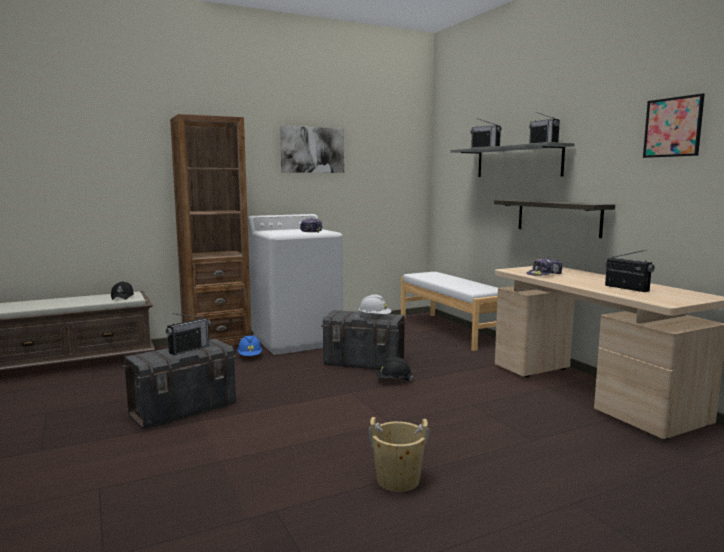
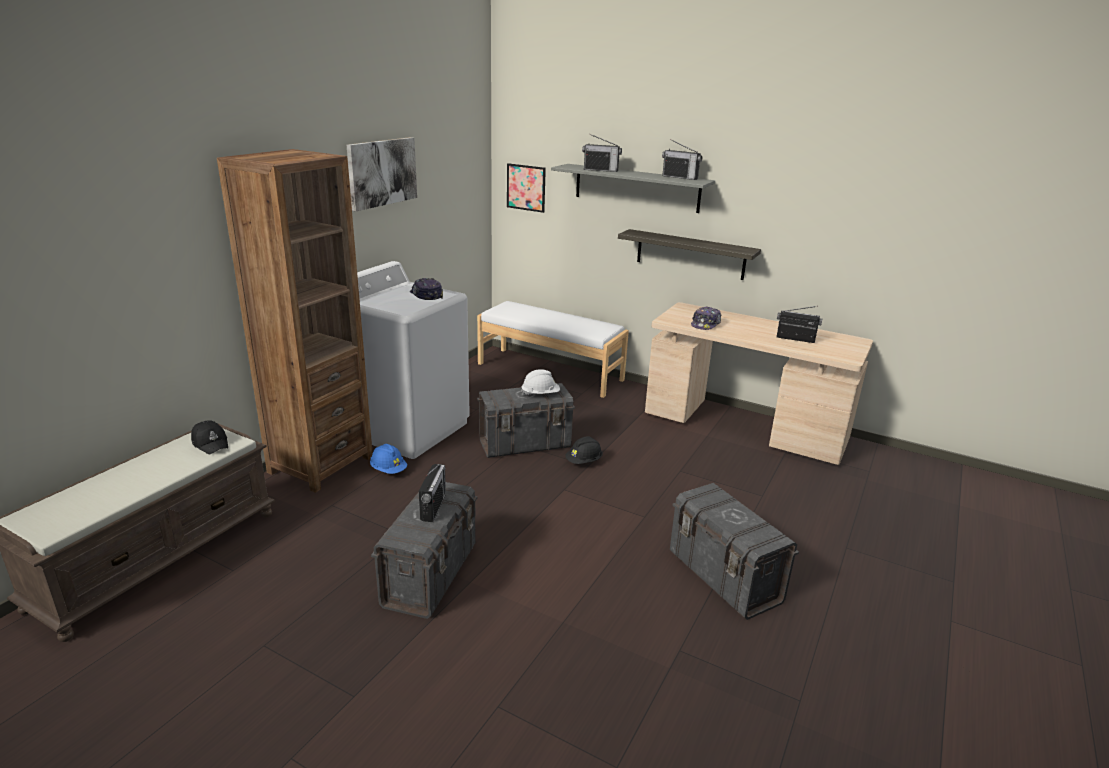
camera: 35 degrees left, 15 degrees up
beige bucket [369,417,430,492] -> grey storage box [670,483,799,620]
picture [643,93,705,158] -> picture moved to [507,163,546,213]

